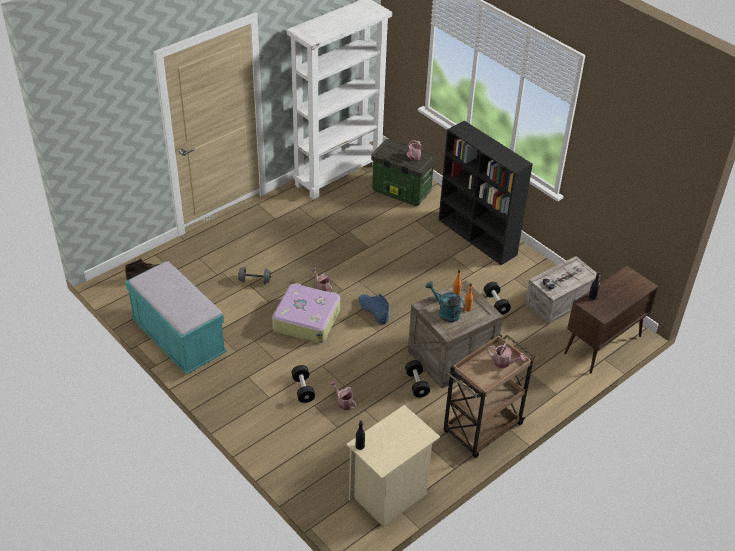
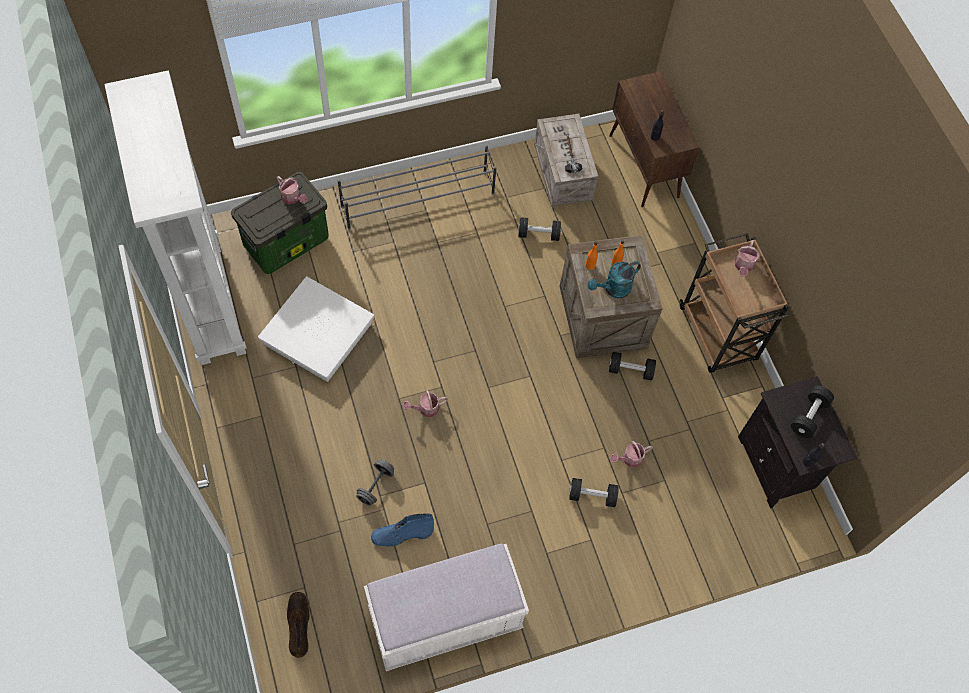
camera: 70 degrees left, 20 degrees up
turquoise bench [125,261,227,375] -> white bench [364,544,529,671]
suitcase [272,283,340,343] -> none
beige nightstand [346,405,440,526] -> black nightstand [738,376,858,508]
blue boot [359,293,389,325] -> blue boot moved to [371,514,434,547]
black bookcase [439,121,533,265] -> grey shoe rack [338,145,496,230]
watering can [487,342,526,368] -> watering can turned 150 degrees clockwise [734,240,760,277]
none -> white storage box [258,276,374,382]
none -> black dumbbell [791,386,834,438]

